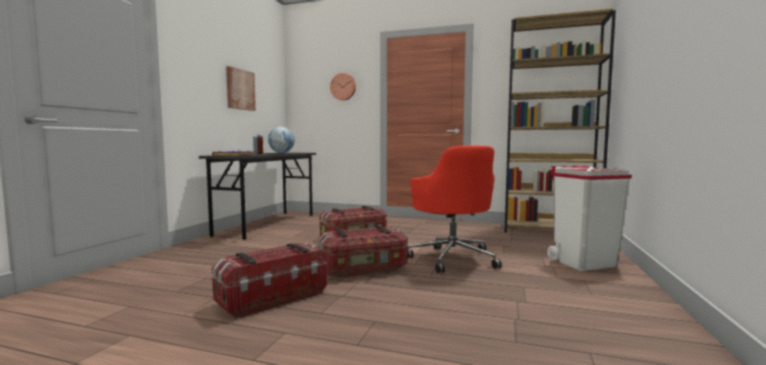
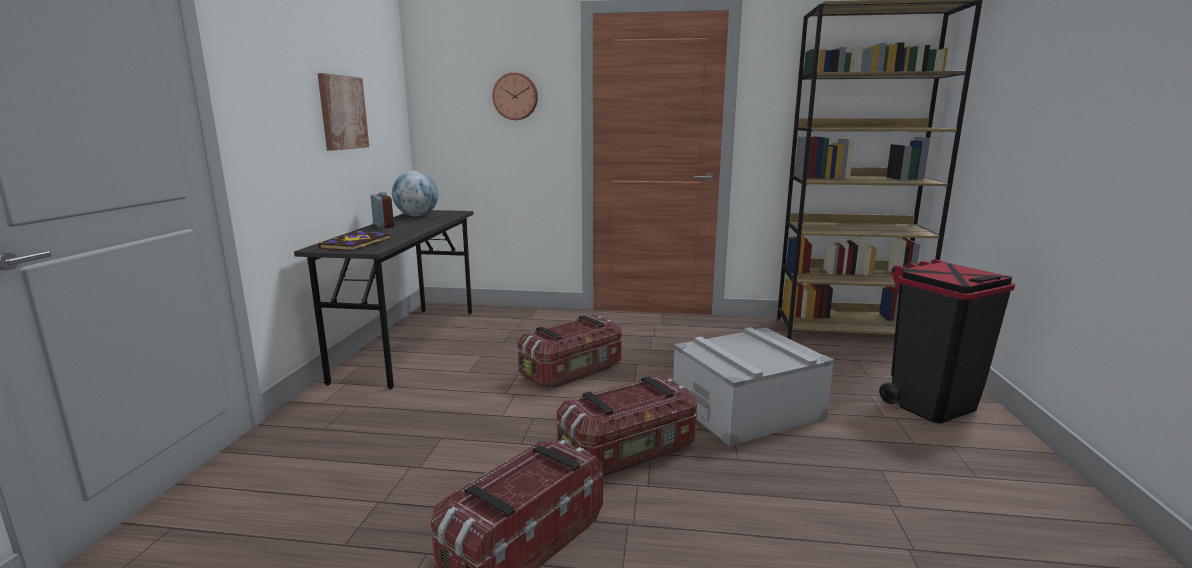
camera: 10 degrees left, 10 degrees up
red office chair [407,145,502,273] -> grey storage box [673,327,834,446]
white trash can [547,166,632,271] -> black trash can [879,259,1015,424]

